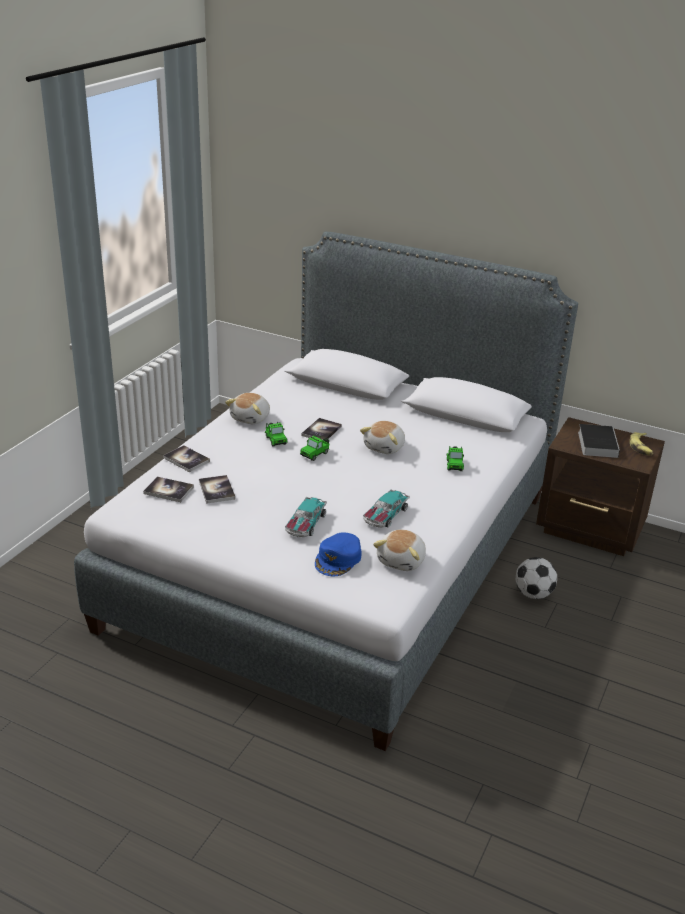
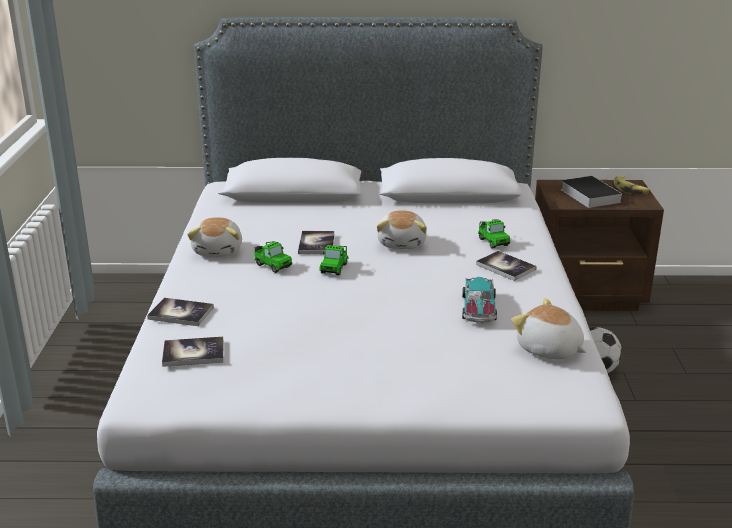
camera: 25 degrees left, 5 degrees down
book [199,475,235,504] -> book moved to [476,251,537,281]
toy car [285,496,327,537] -> none
blue cap [315,532,362,576] -> none
plush toy [373,529,426,571] -> plush toy turned 135 degrees clockwise [511,298,586,359]

